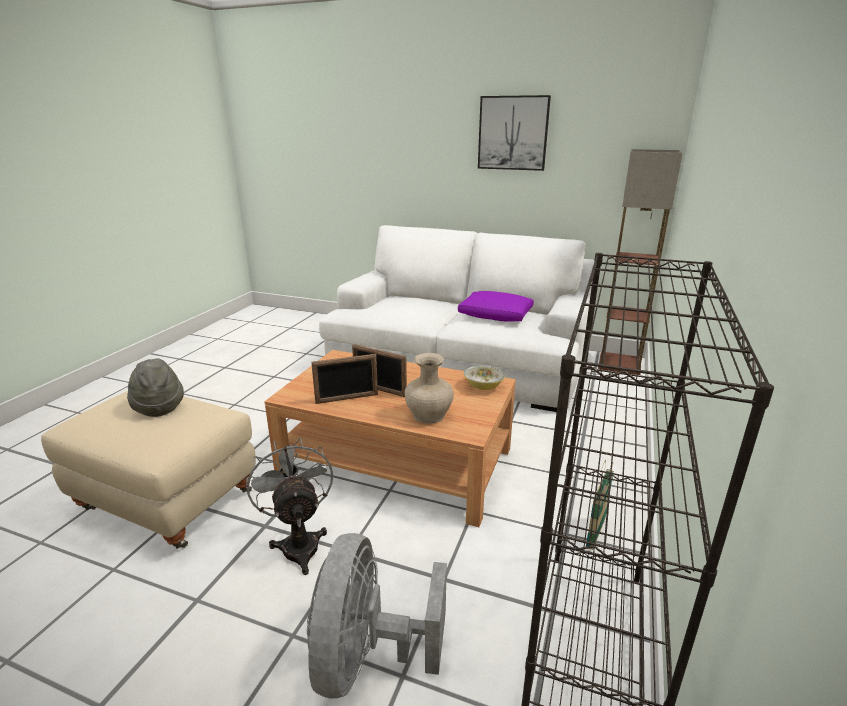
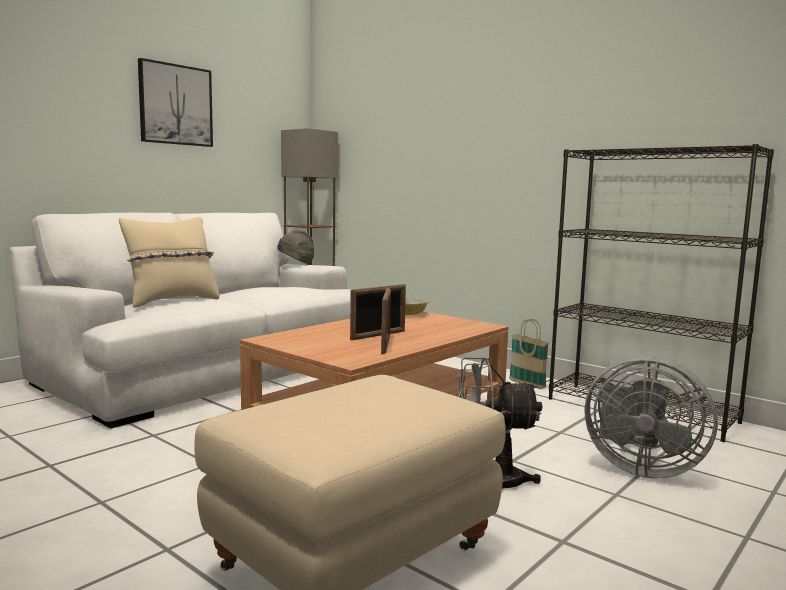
camera: 70 degrees left, 15 degrees down
grey hat [127,358,184,417] -> grey hat moved to [277,229,314,265]
beige vase [405,353,454,424] -> none
purple pillow [458,291,534,322] -> none
none -> beige pillow [119,217,219,308]

